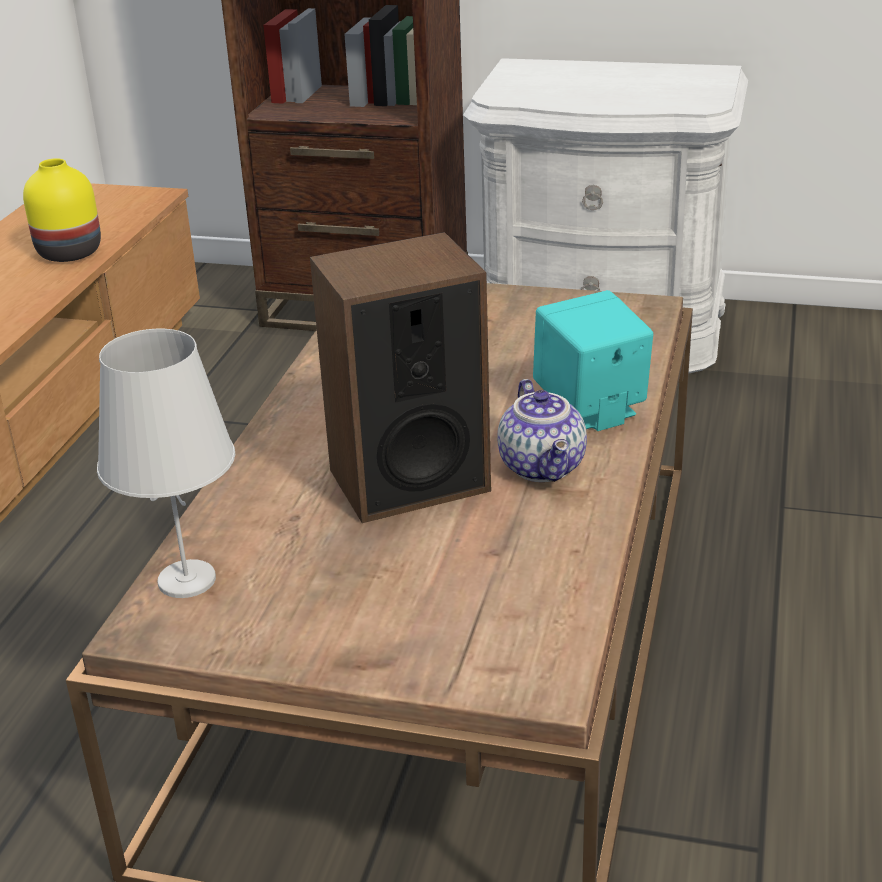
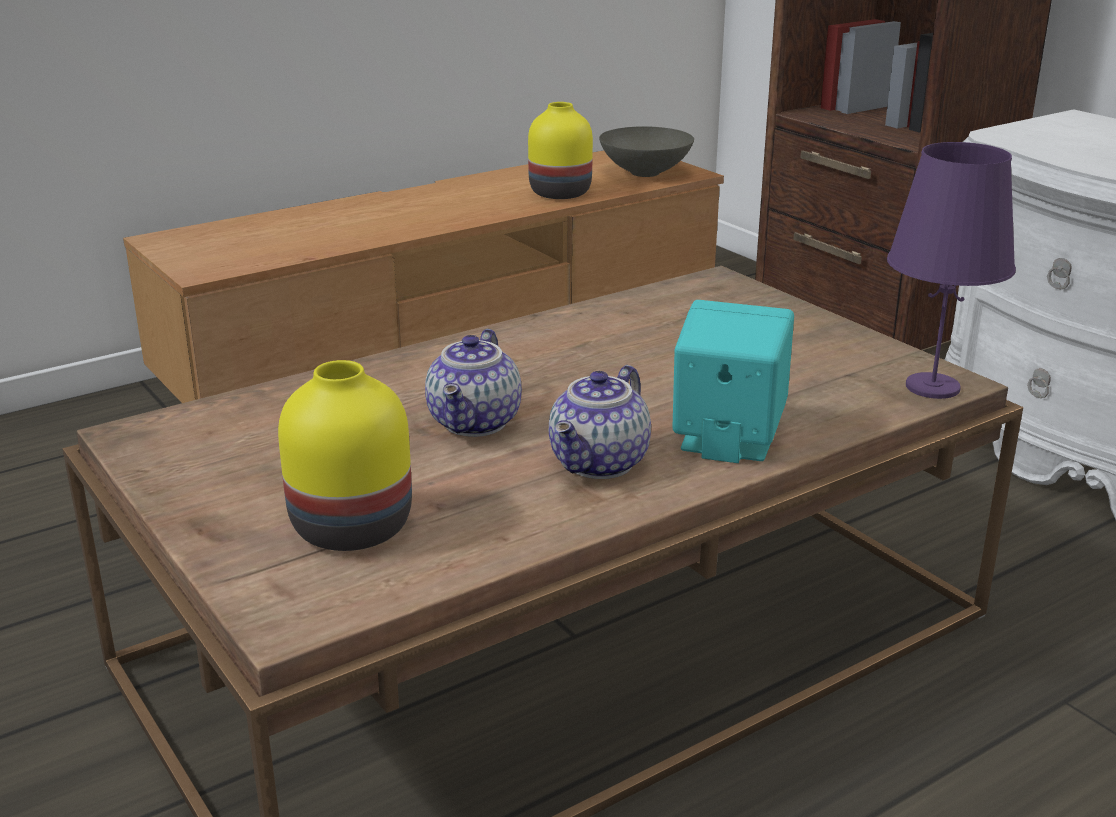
camera: 40 degrees right, 5 degrees down
white table lamp [97,329,235,598] -> none
speaker [310,232,491,523] -> teapot [425,329,522,437]
none -> yellow vase [278,360,412,551]
none -> grey bowl [599,126,694,177]
none -> purple table lamp [887,142,1016,399]

